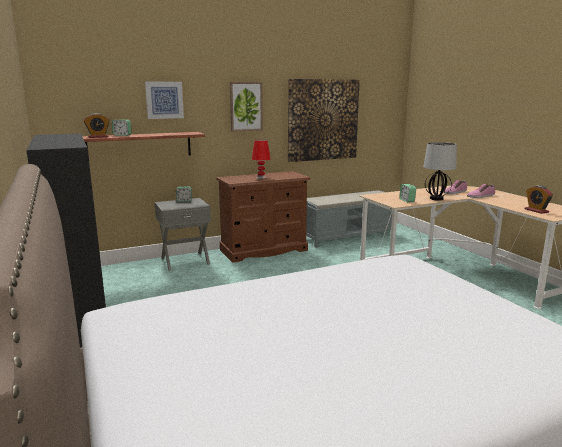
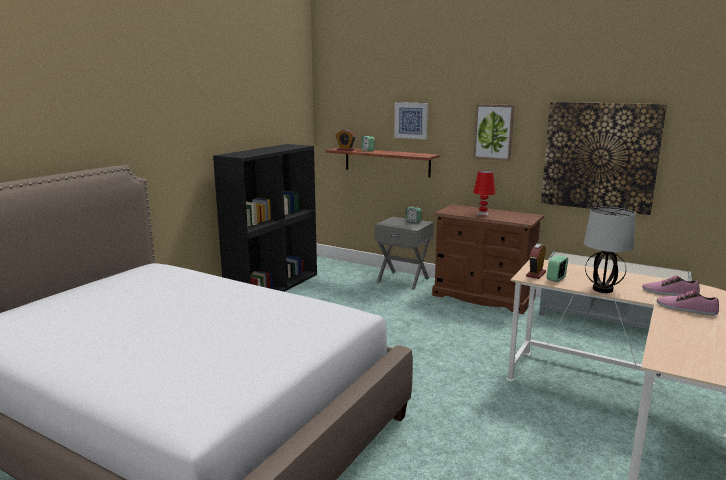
camera: 55 degrees right, 0 degrees up
alarm clock [524,185,553,214] -> alarm clock moved to [526,243,546,279]

